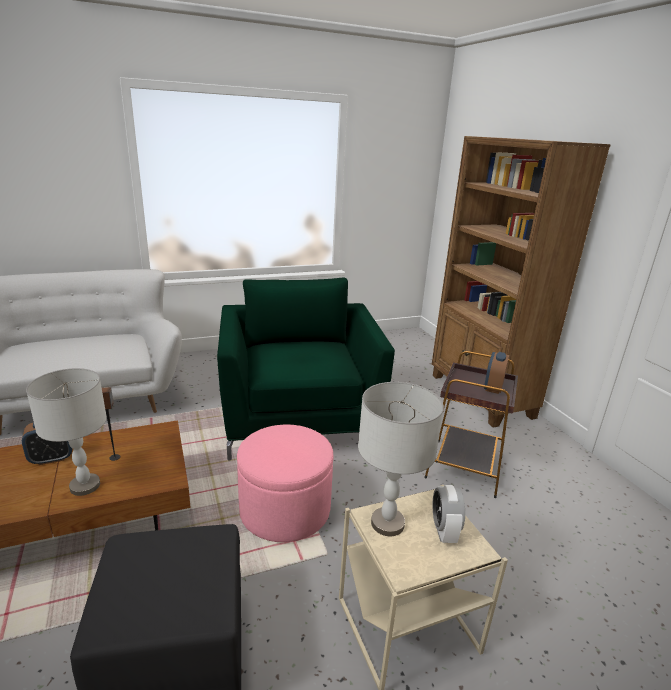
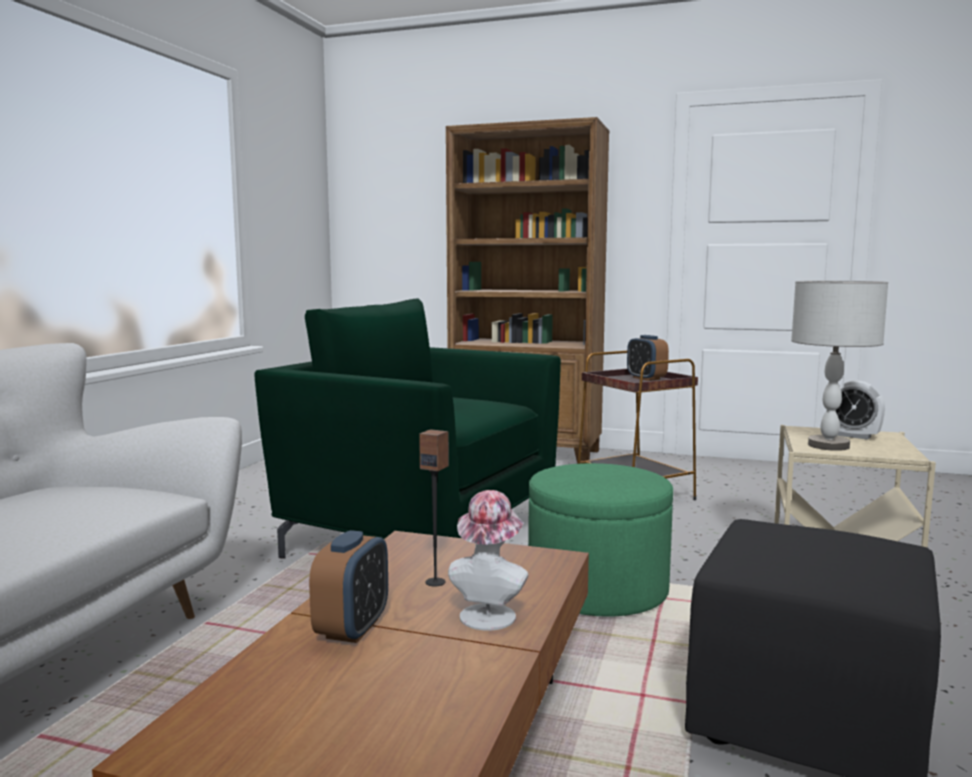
camera: 50 degrees left, 15 degrees down
grey table lamp [26,368,107,496] -> hat [448,490,528,631]
pink ottoman [237,425,333,542] -> green ottoman [528,463,673,617]

